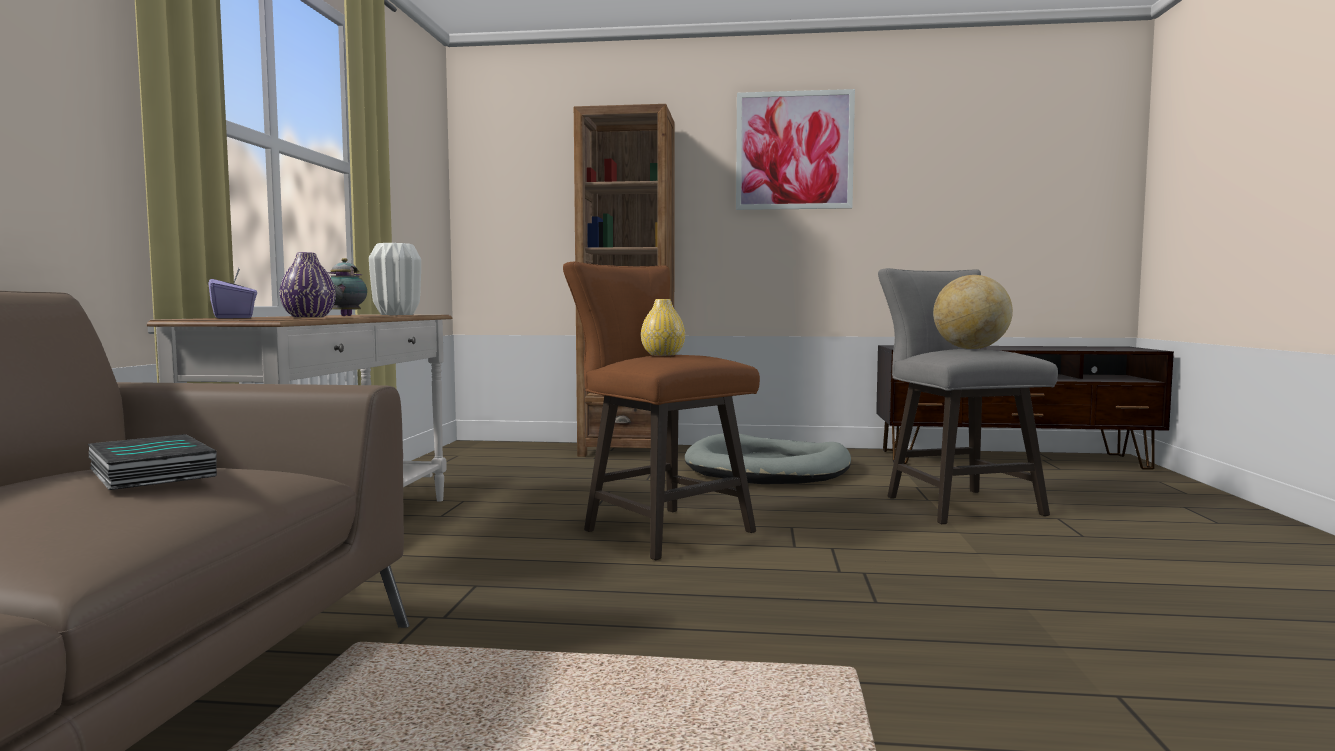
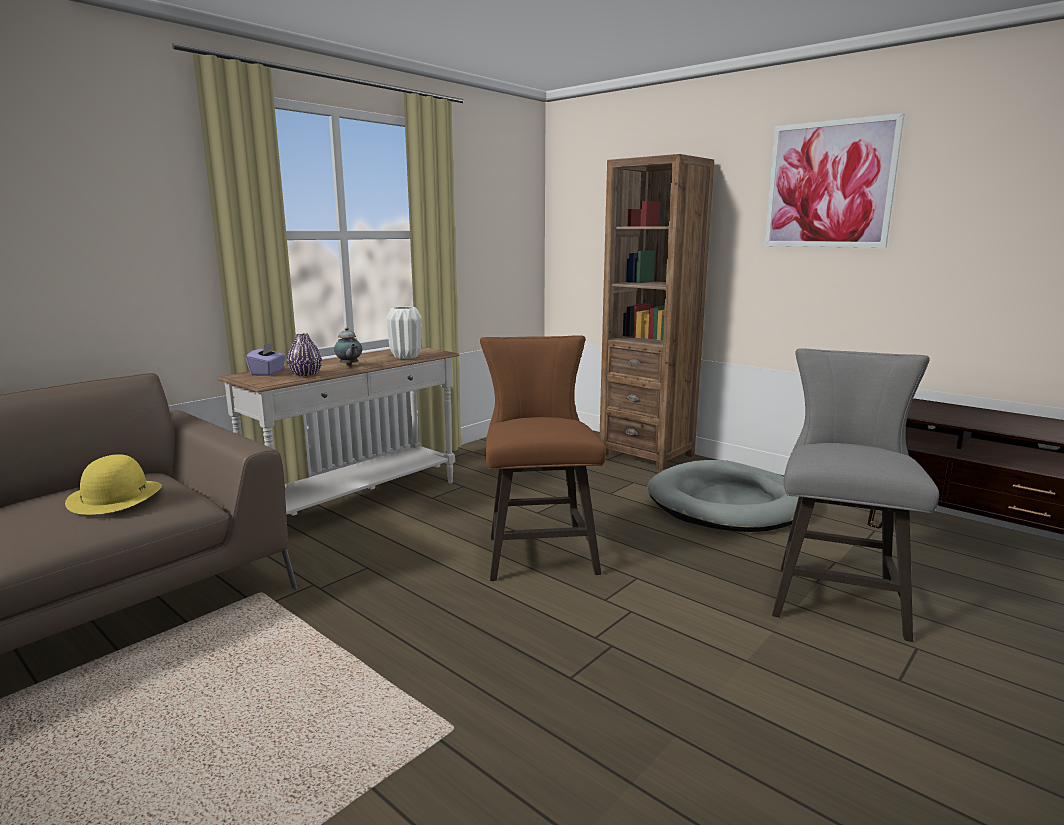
camera: 35 degrees right, 10 degrees up
book [88,434,217,490] -> yellow hat [65,454,162,515]
teapot [327,258,367,316] -> teapot turned 75 degrees counterclockwise [334,328,362,366]
yellow vase [641,299,685,356] -> none
globe [933,275,1013,349] -> none

